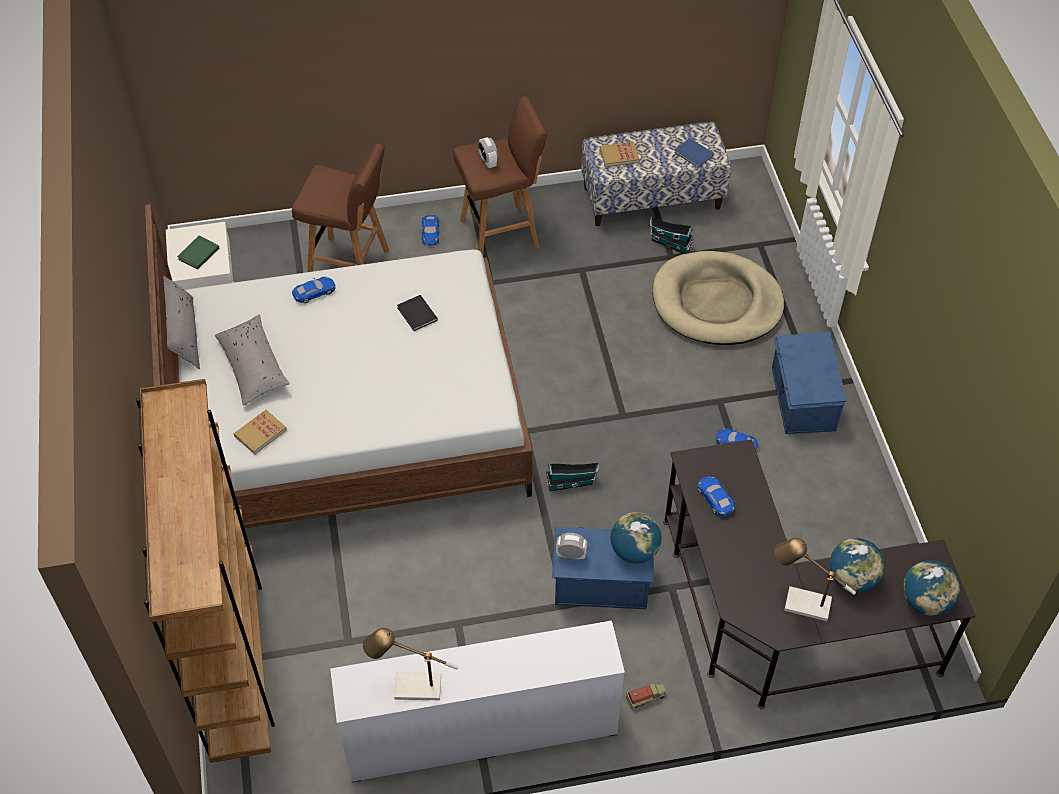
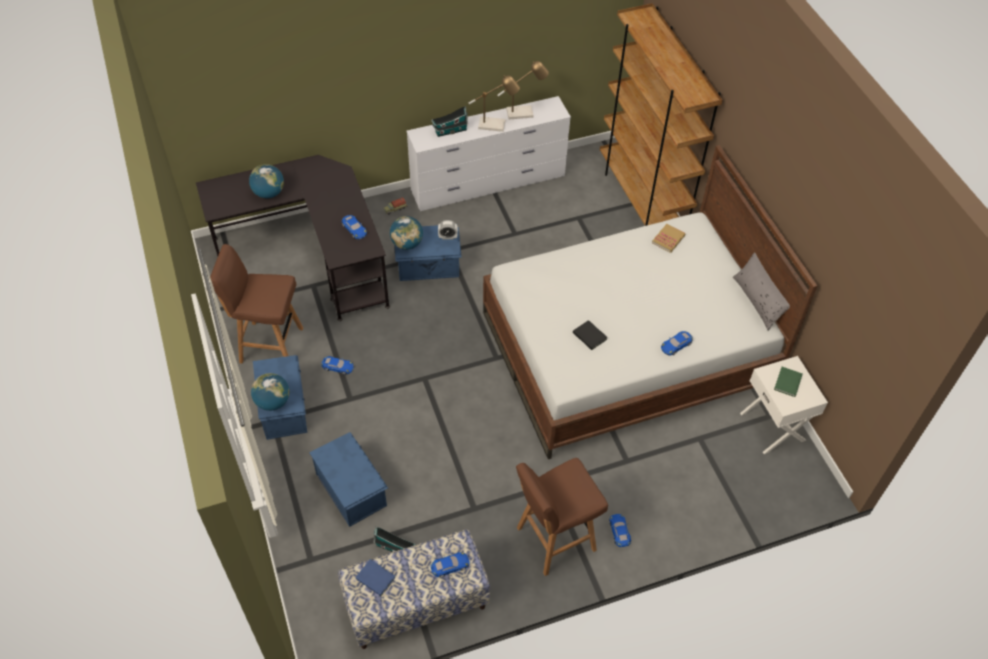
camera: 170 degrees right, 0 degrees up
grey pillow [215,314,290,406] -> none
brown stool [292,144,389,272] -> brown stool moved to [210,244,303,363]
alarm clock [478,137,498,168] -> none
toy house [546,462,600,492] -> toy house moved to [431,106,468,137]
book [600,141,640,167] -> blue toy car [431,552,470,578]
beige dog bed [653,251,784,345] -> blue storage box [309,432,388,527]
table lamp [774,538,856,621] -> table lamp moved to [468,75,520,132]
globe [903,560,960,616] -> globe moved to [251,373,289,411]

